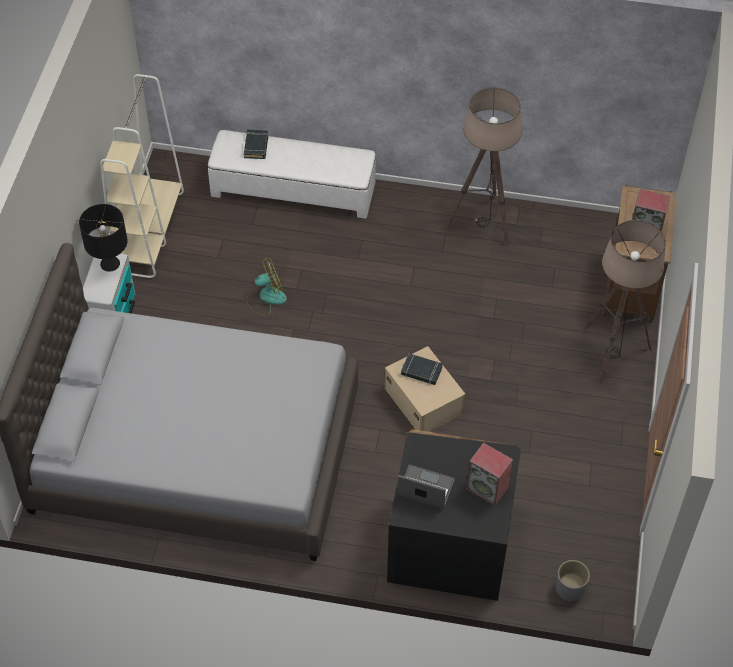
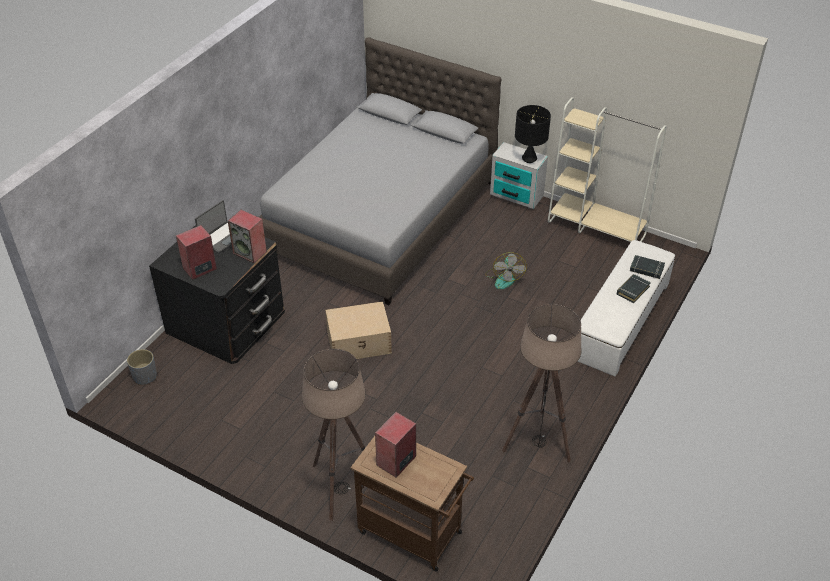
camera: 110 degrees right, 10 degrees down
black book [401,353,443,385] -> black book moved to [617,274,651,303]
none -> speaker [228,210,267,263]

